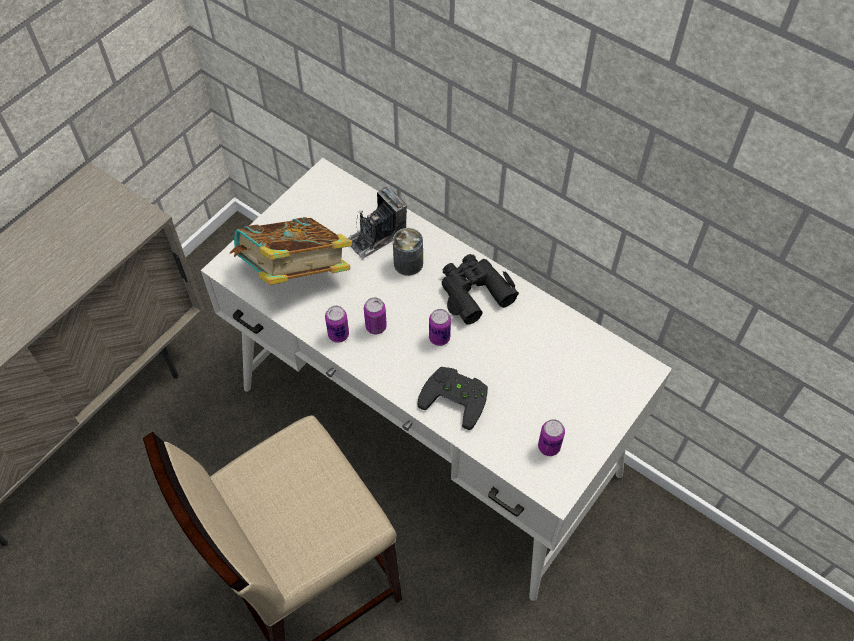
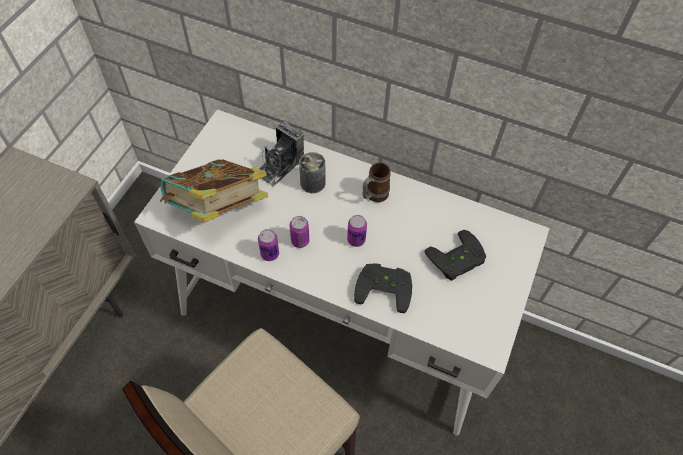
camera: 15 degrees left, 0 degrees up
black binoculars [442,254,519,325] -> mug [362,163,391,202]
can [538,419,565,456] -> none
none -> black game controller [425,230,486,281]

